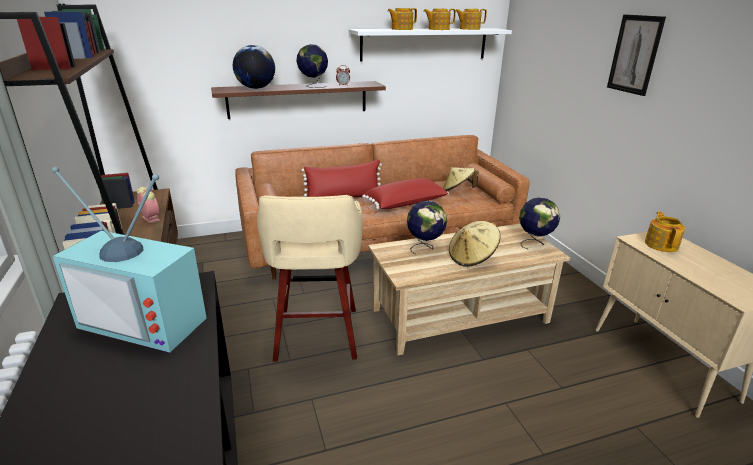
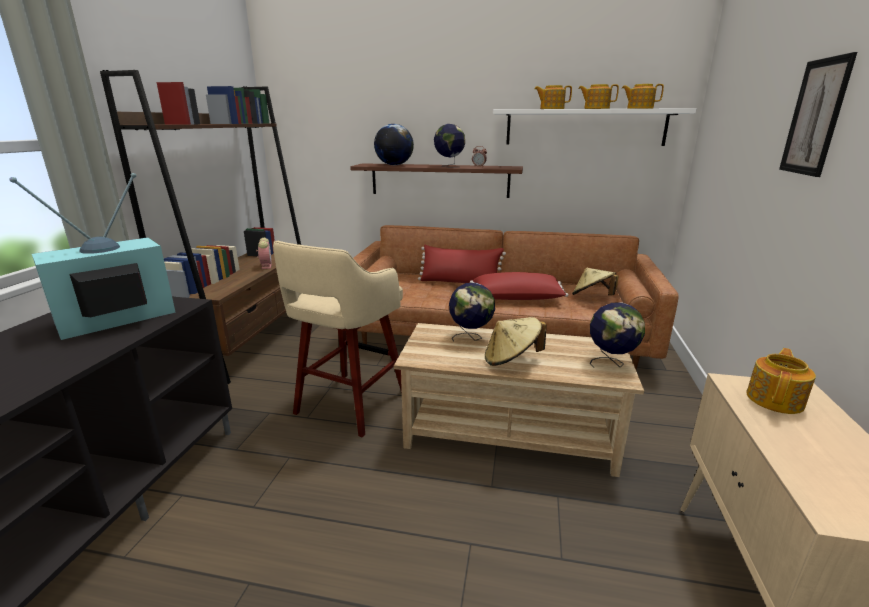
camera: 30 degrees right, 5 degrees down
television [52,167,207,353] -> television turned 90 degrees clockwise [10,173,176,340]

